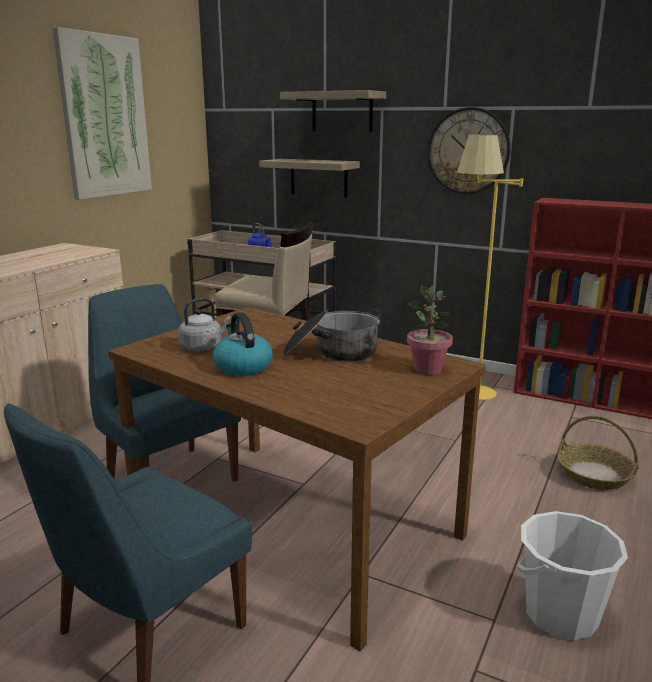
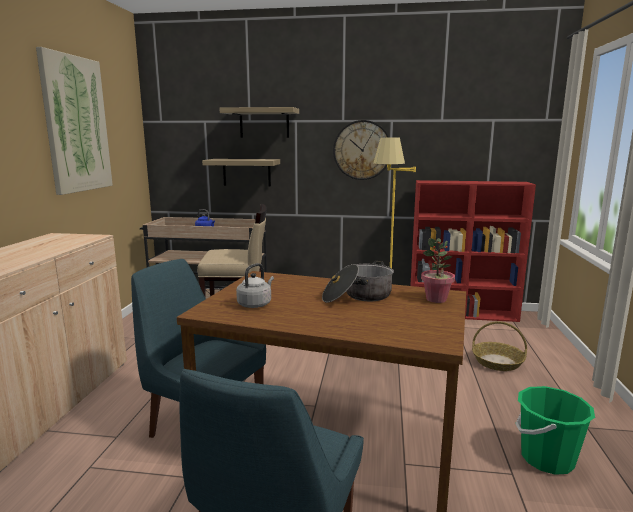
camera: 20 degrees left, 5 degrees down
kettle [213,312,273,376] -> none
white bucket [517,511,628,640] -> green bucket [515,386,595,475]

